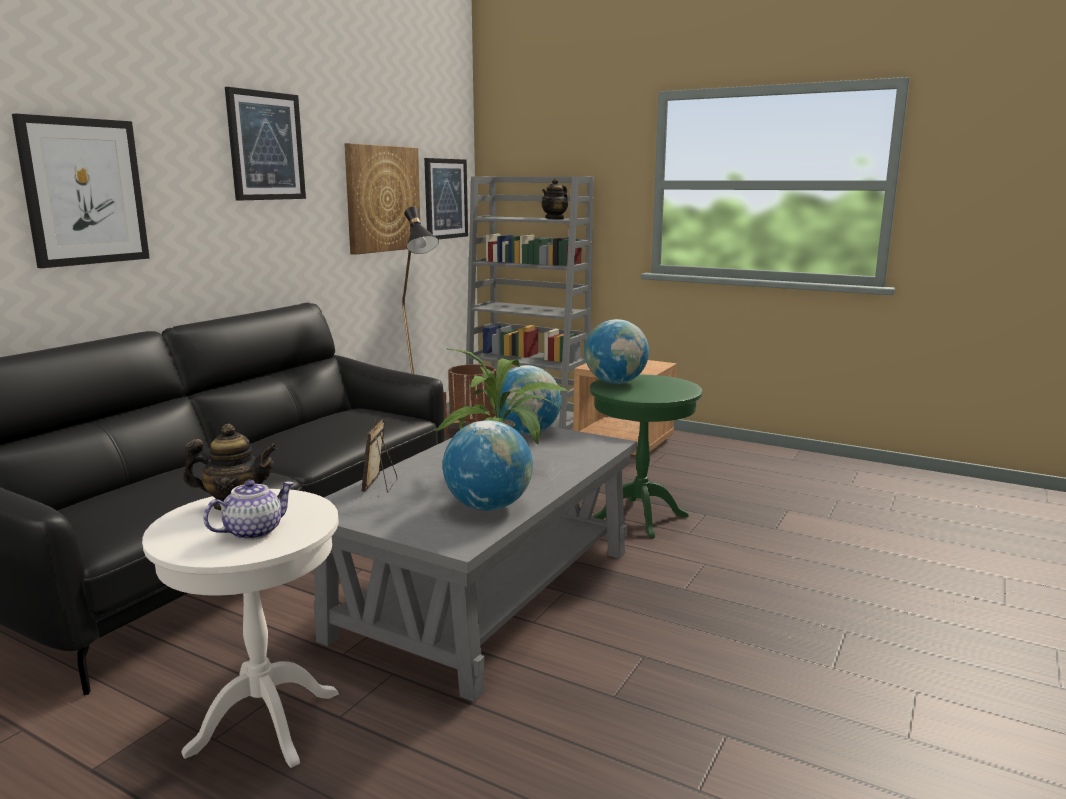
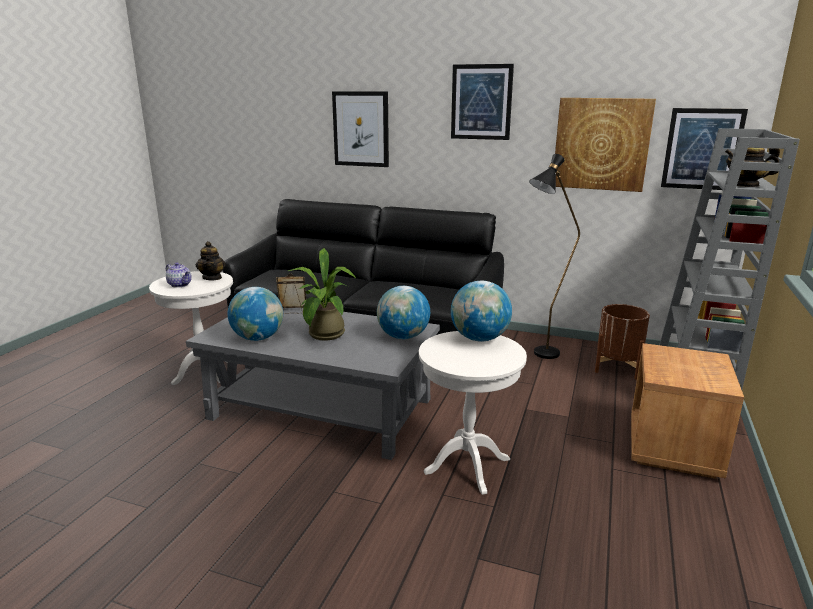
camera: 80 degrees right, 5 degrees up
green side table [590,374,702,539] -> white side table [419,331,527,495]

